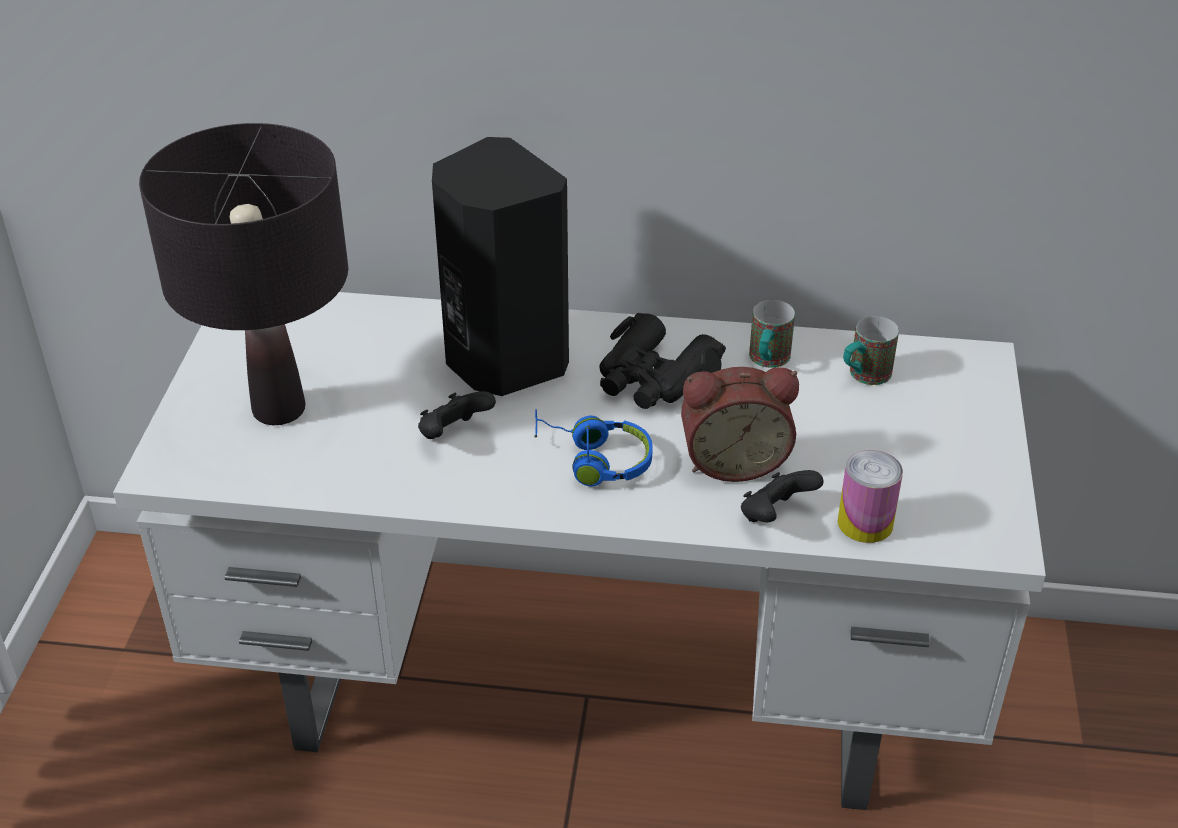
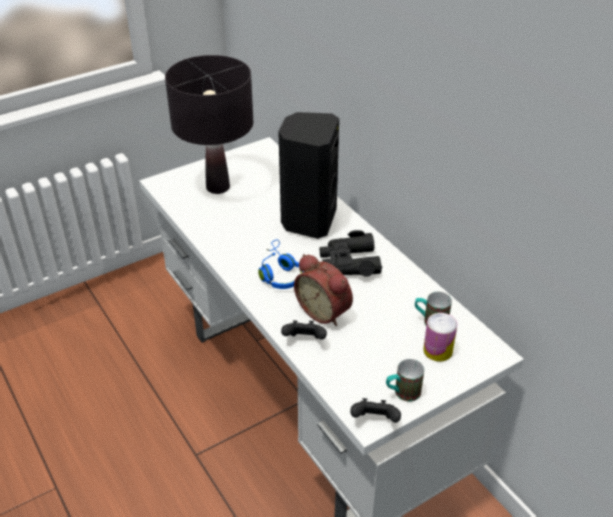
camera: 50 degrees right, 0 degrees up
black game controller [418,391,496,439] -> black game controller moved to [350,398,401,423]
mug [749,300,795,368] -> mug moved to [386,359,424,401]
can [838,450,903,543] -> can moved to [423,313,457,362]

